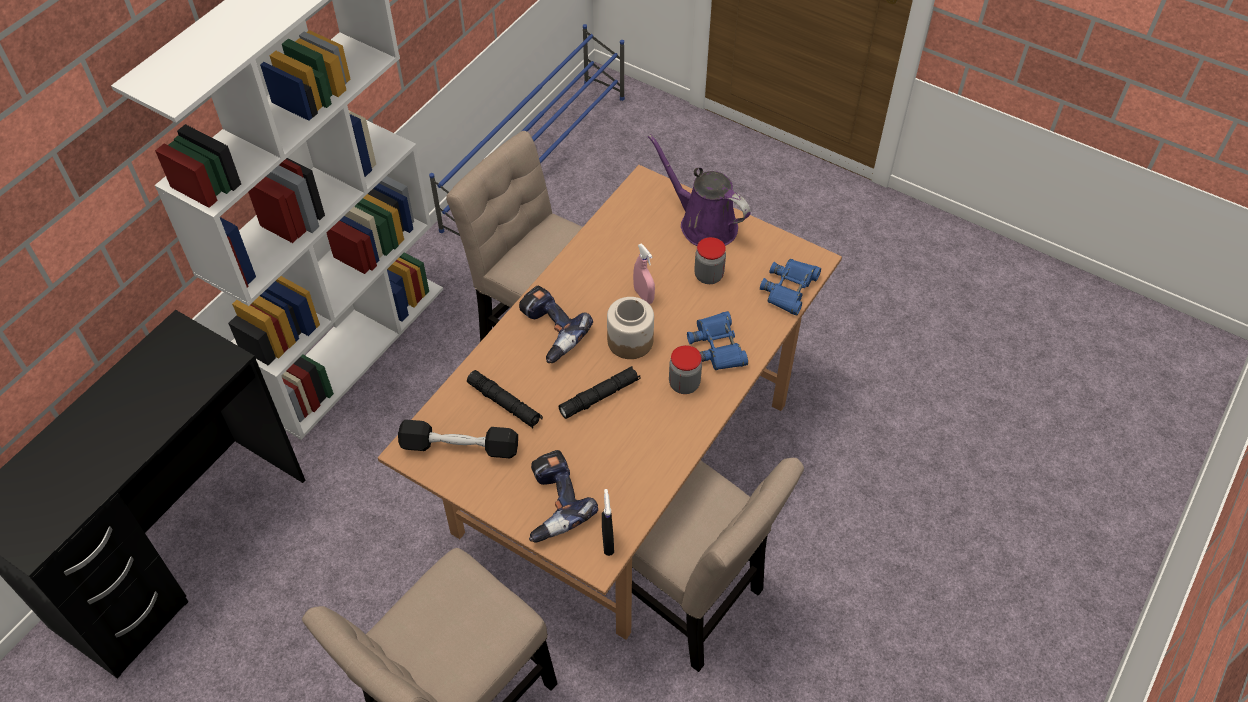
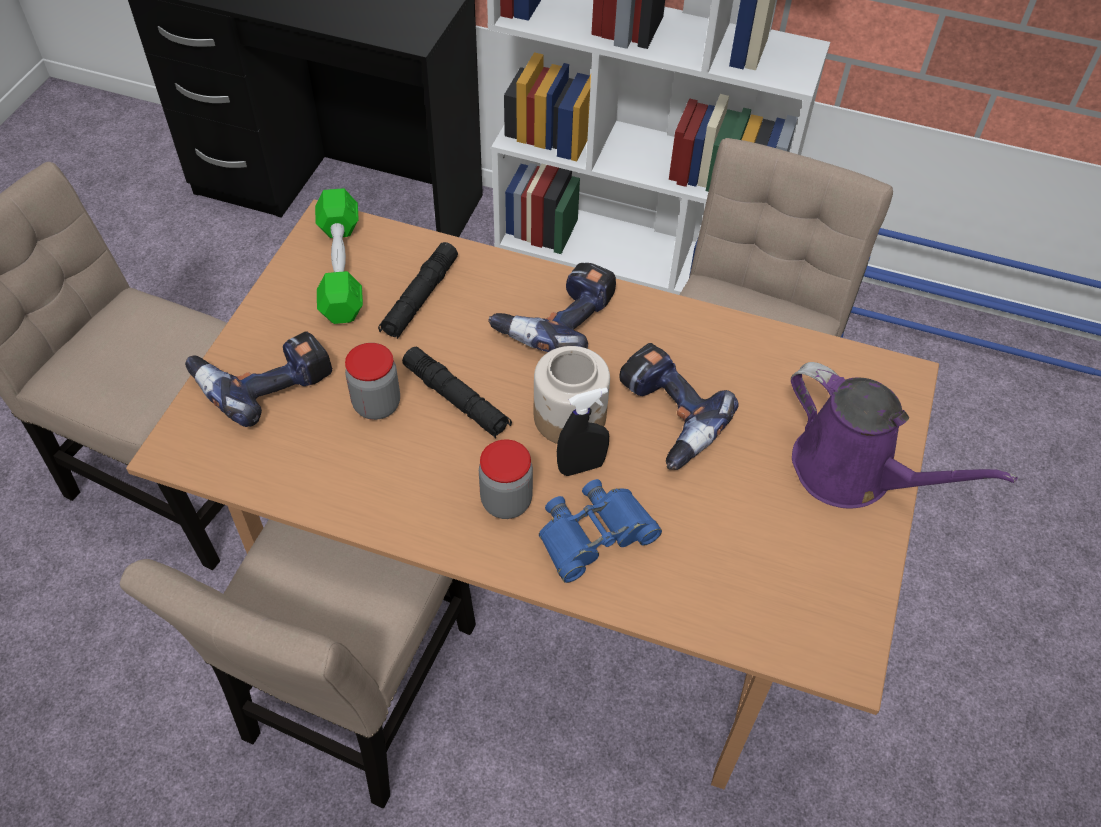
camera: 75 degrees right, 0 degrees up
black dumbbell [398,419,518,458] -> green dumbbell [315,188,363,324]
black spray bottle [602,489,614,556] -> black spray bottle moved to [557,387,609,476]
pink spray bottle [633,244,655,304] -> power drill [619,343,739,470]
purple watering can [647,134,750,246] -> purple watering can turned 105 degrees clockwise [791,362,1018,508]
jar [694,237,726,284] -> jar moved to [345,343,400,420]
blue binoculars [760,259,821,316] -> none

